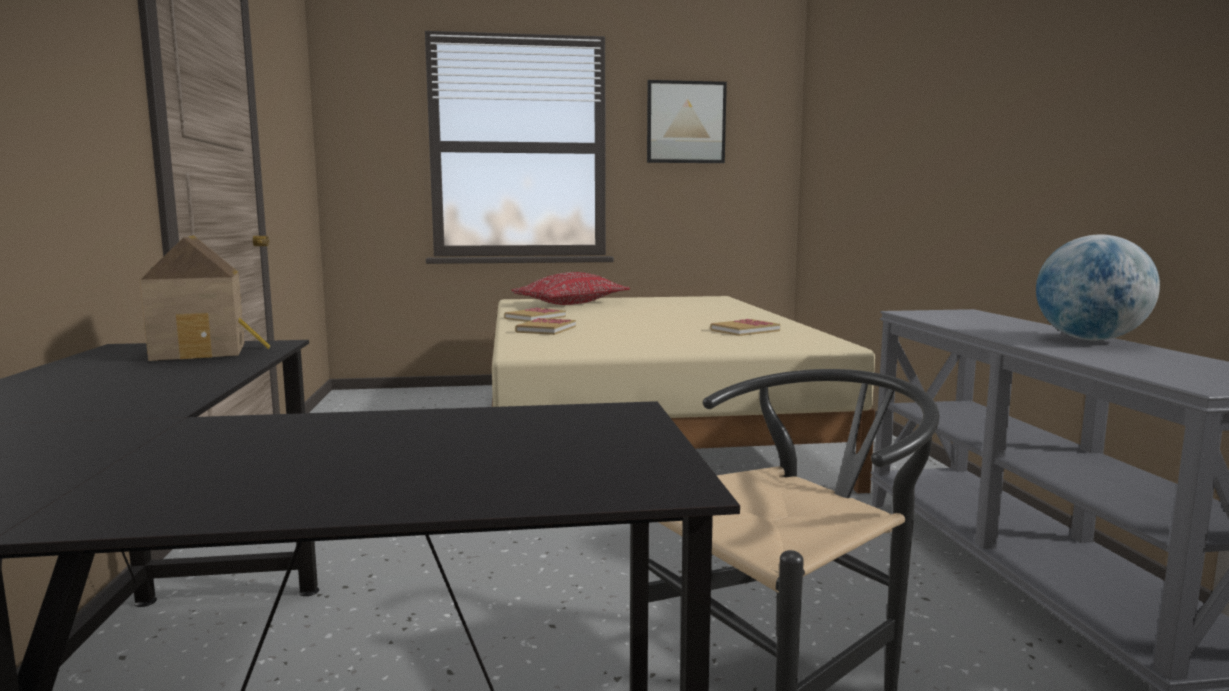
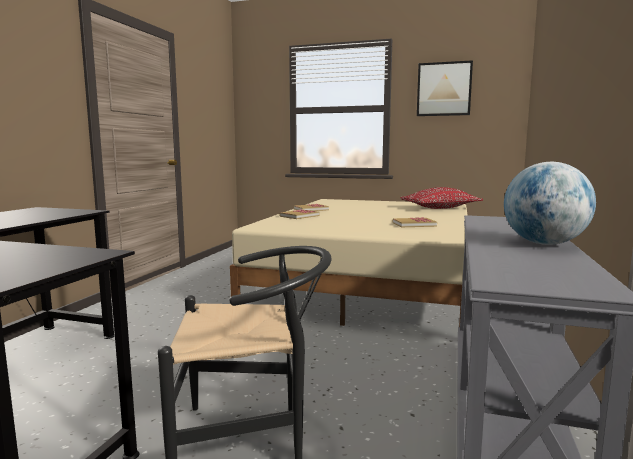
camera: 25 degrees right, 0 degrees up
toy house [140,236,270,361] -> none
red pillow [511,272,630,305] -> red pillow moved to [400,187,483,209]

